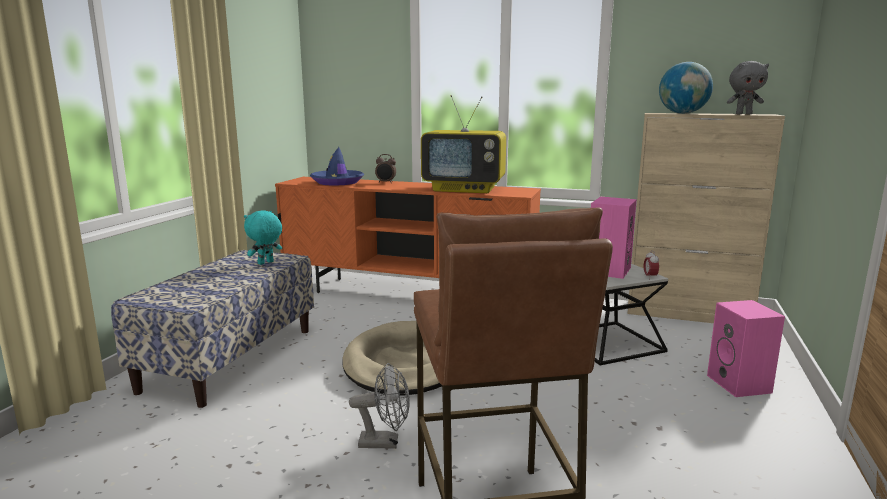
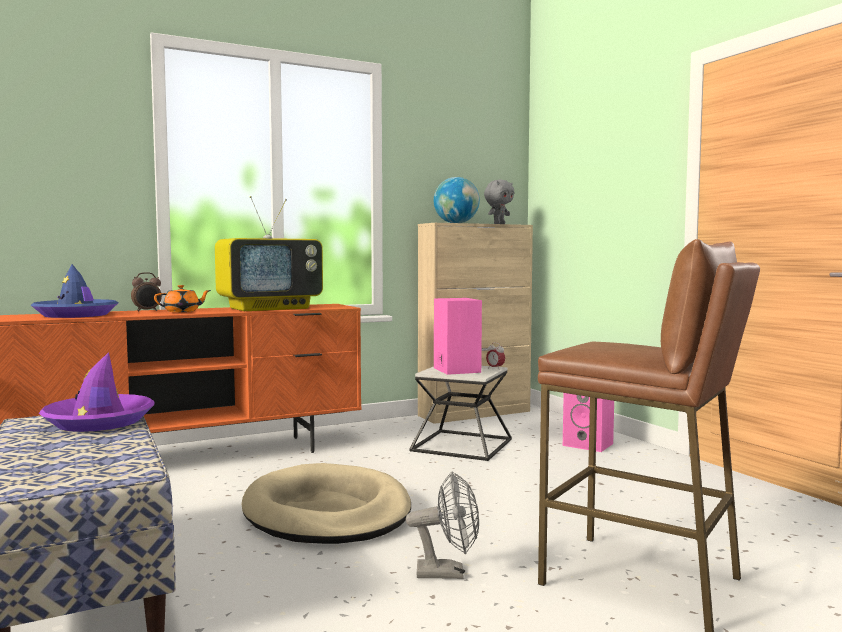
camera: 45 degrees left, 10 degrees down
turquoise plush toy [244,210,282,265] -> purple hat [39,352,155,432]
grey fan [349,363,410,449] -> grey fan turned 45 degrees clockwise [406,471,479,579]
none -> orange teapot [154,285,211,312]

